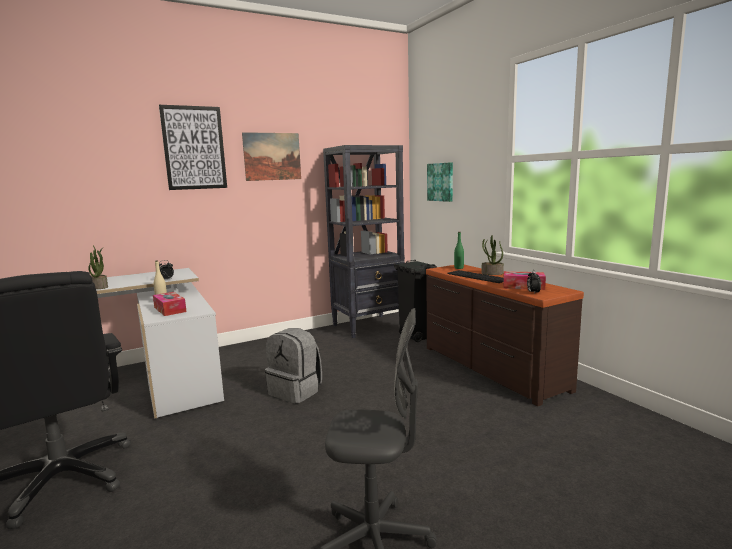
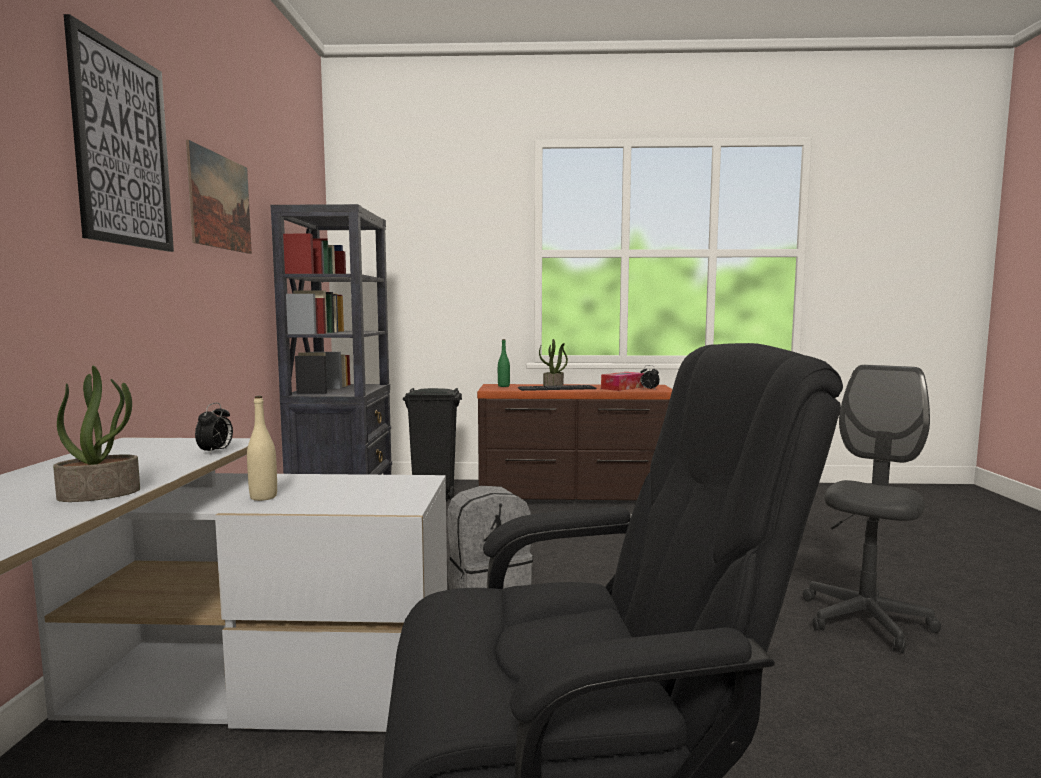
camera: 60 degrees left, 5 degrees down
tissue box [153,292,187,316] -> none
picture [427,162,453,202] -> none

